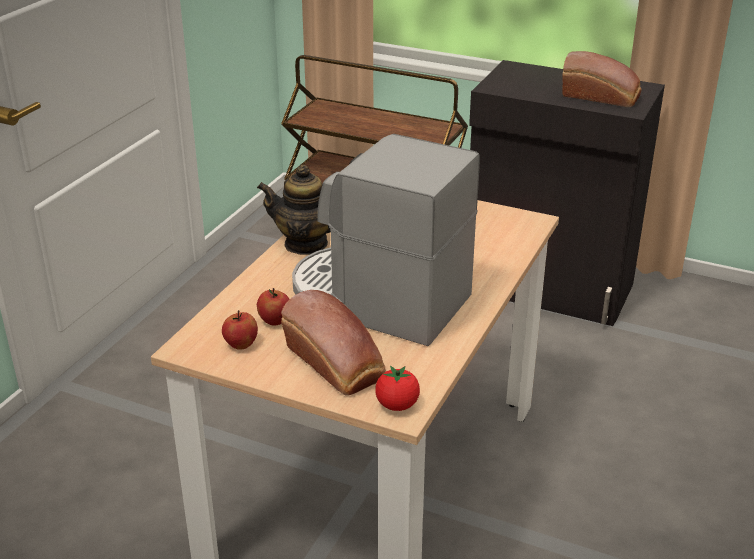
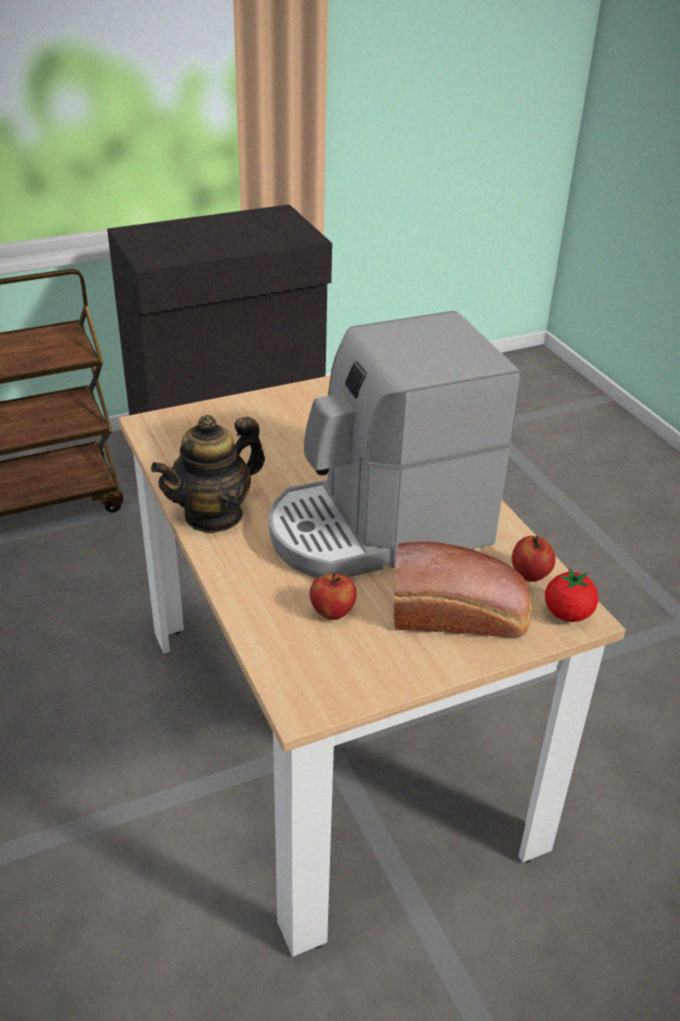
camera: 50 degrees left, 5 degrees up
apple [222,310,258,350] -> apple moved to [512,535,556,582]
bread [562,51,641,107] -> none

